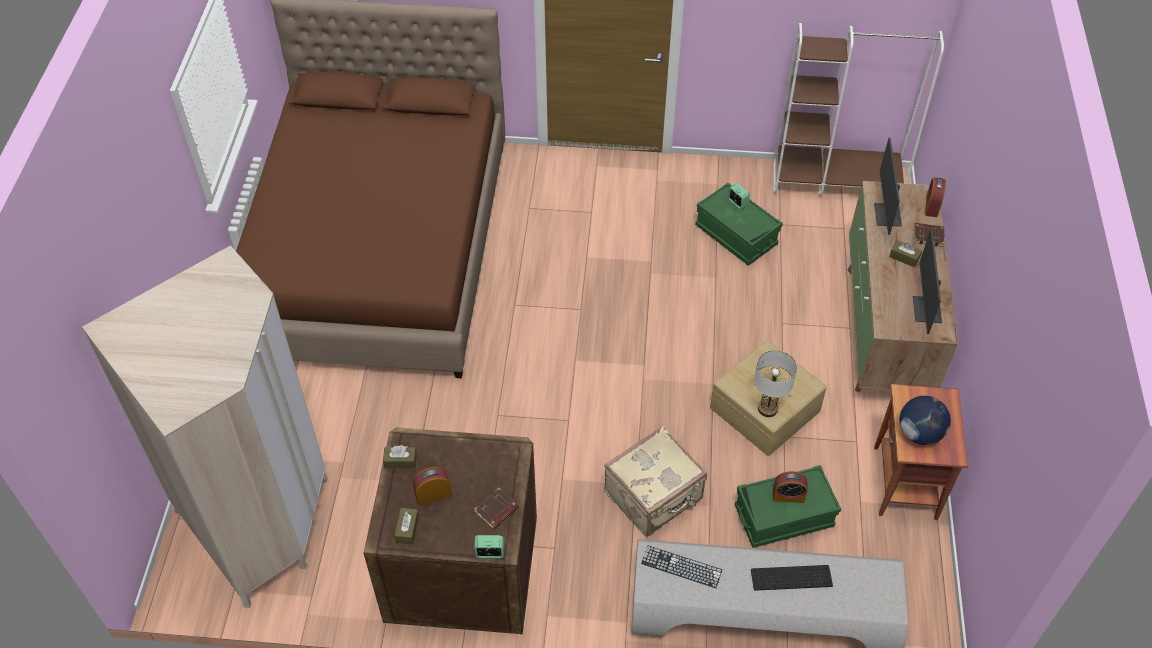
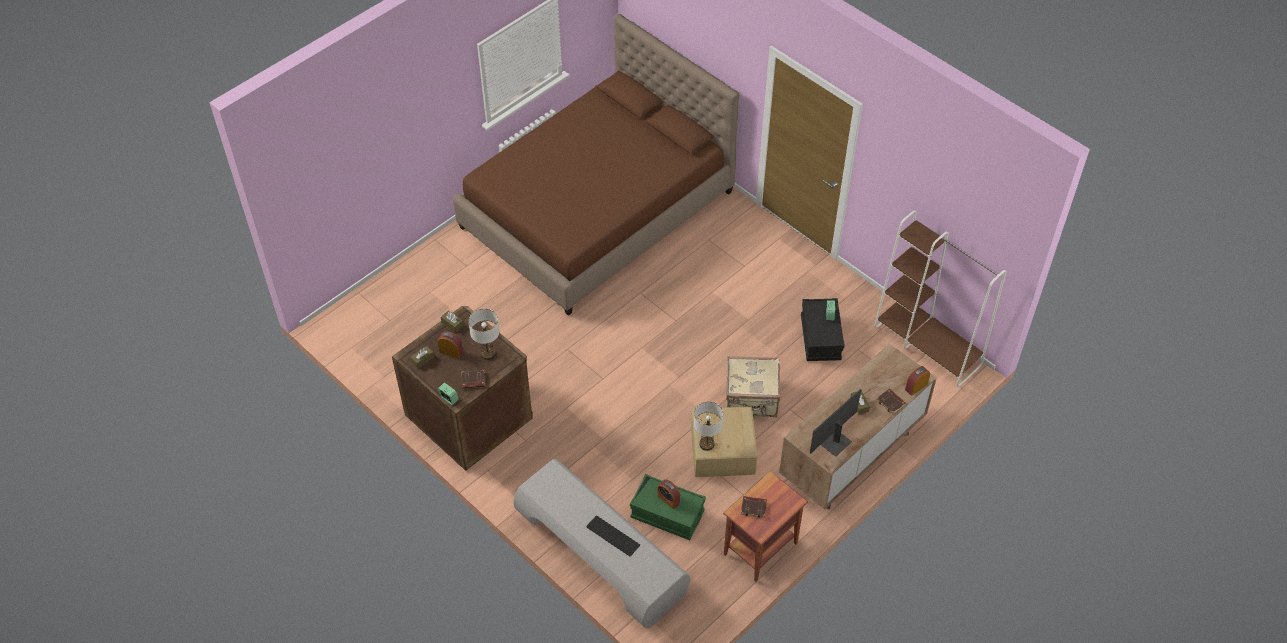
camera: 40 degrees right, 0 degrees up
beige wardrobe [82,245,328,608] -> none
beige suitcase [604,426,707,537] -> beige suitcase moved to [726,356,780,417]
keyboard [641,546,722,588] -> none
green storage box [695,183,783,266] -> black storage box [801,298,845,361]
monitor [874,137,902,235] -> none
globe [900,396,951,445] -> brown book [741,496,767,518]
none -> table lamp [468,309,500,360]

